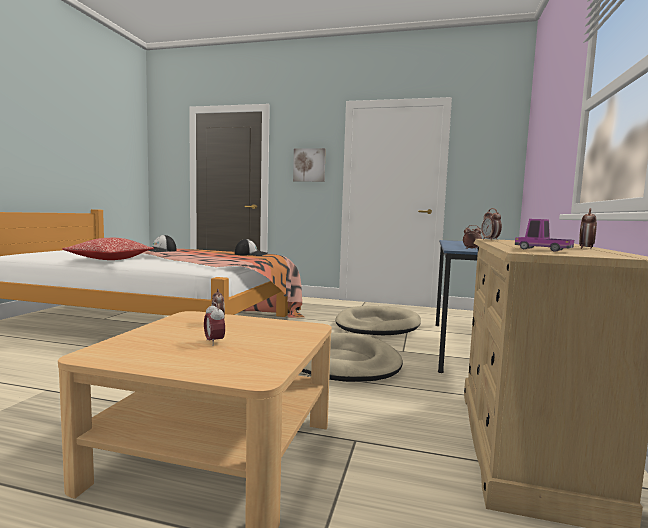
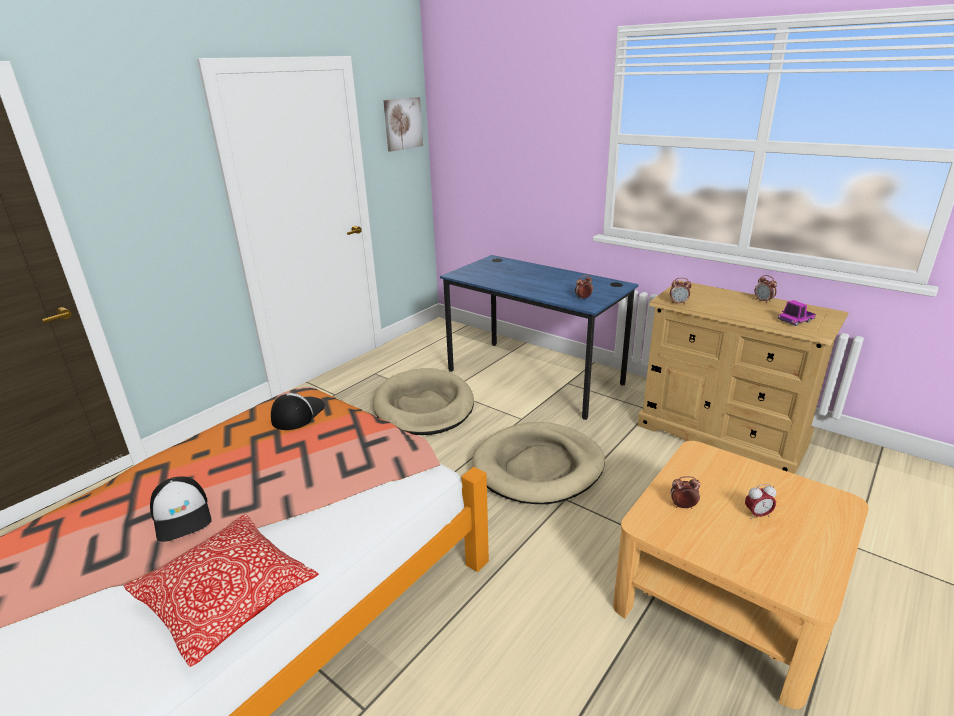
camera: 65 degrees left, 20 degrees up
picture [293,148,326,182] -> picture moved to [383,97,423,152]

